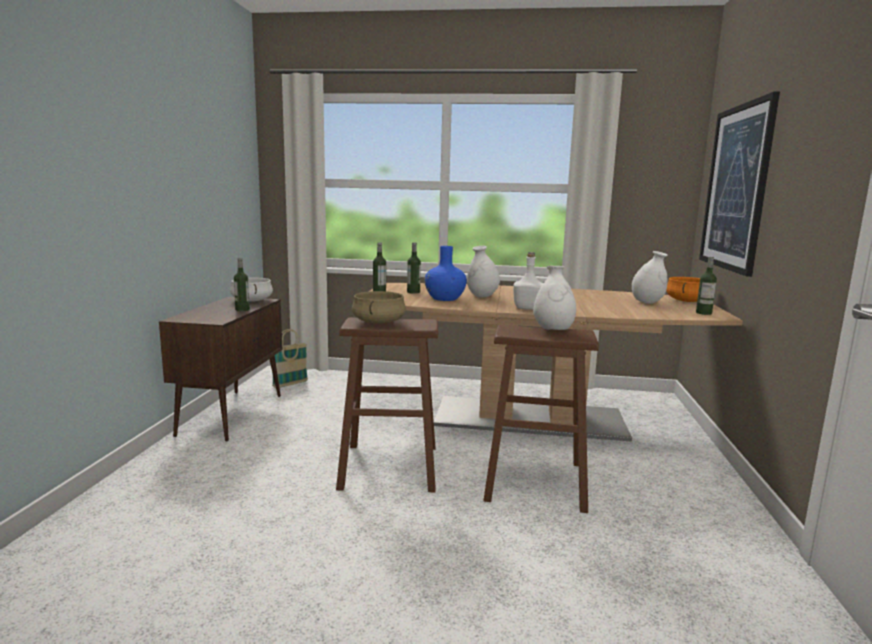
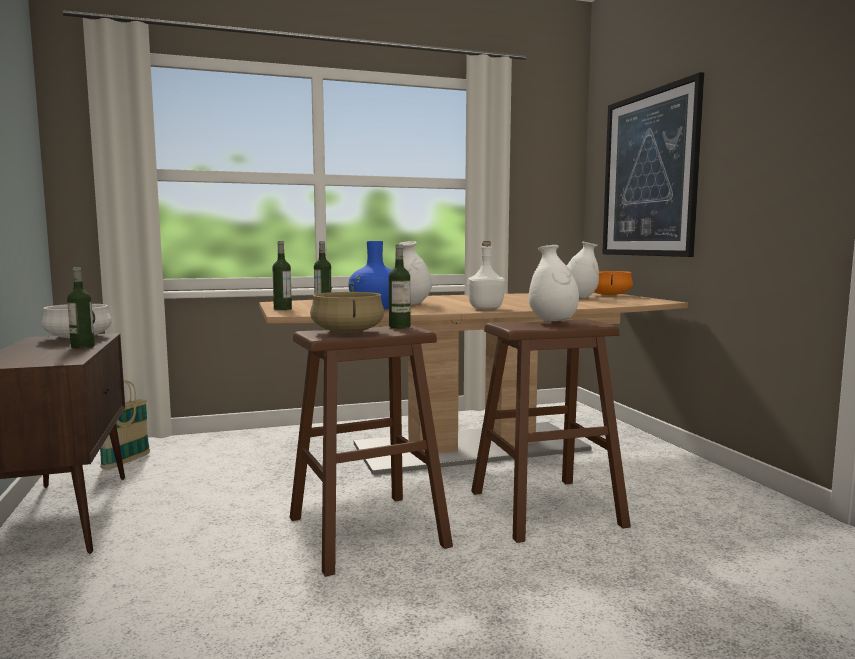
camera: 25 degrees left, 5 degrees down
bottle [696,257,717,315] -> bottle moved to [389,244,410,328]

